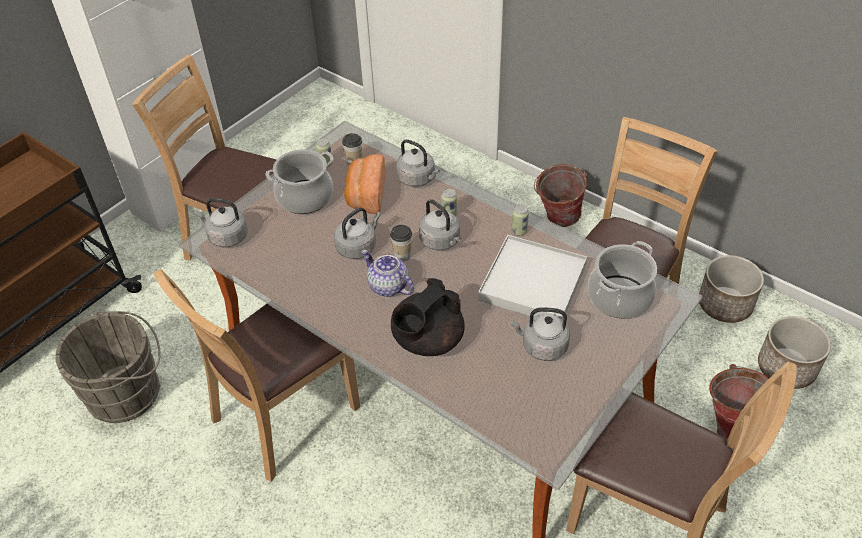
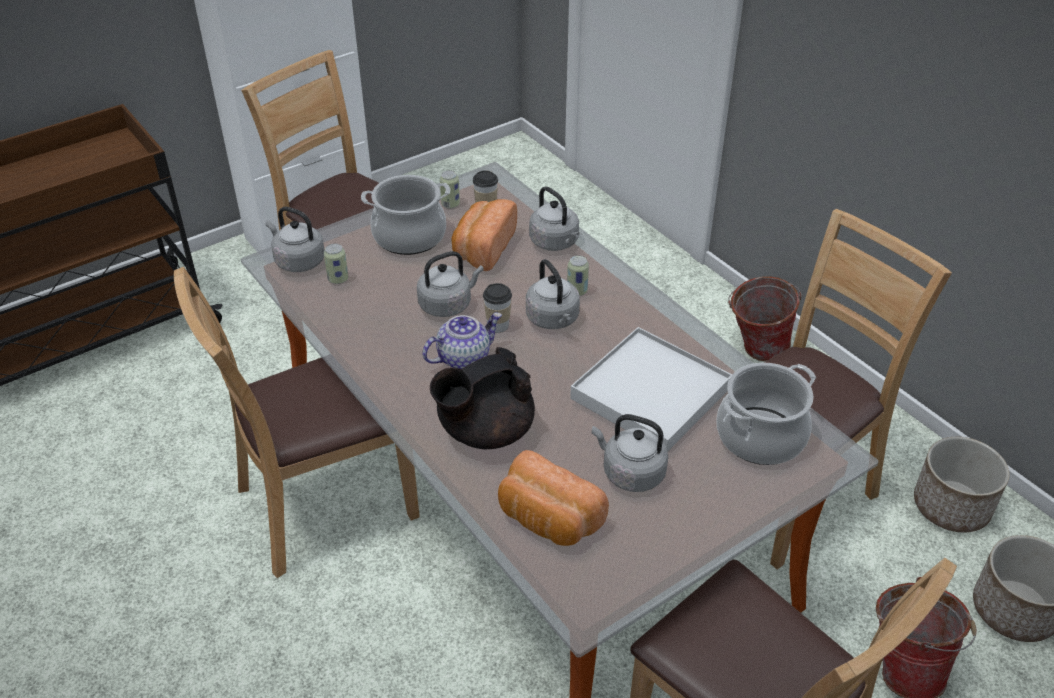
camera: 15 degrees right, 5 degrees down
grey bucket [55,311,161,423] -> none
teapot [362,250,414,297] -> teapot turned 90 degrees clockwise [422,313,502,369]
can [511,205,529,235] -> can moved to [324,244,348,284]
none -> bread [498,450,609,546]

